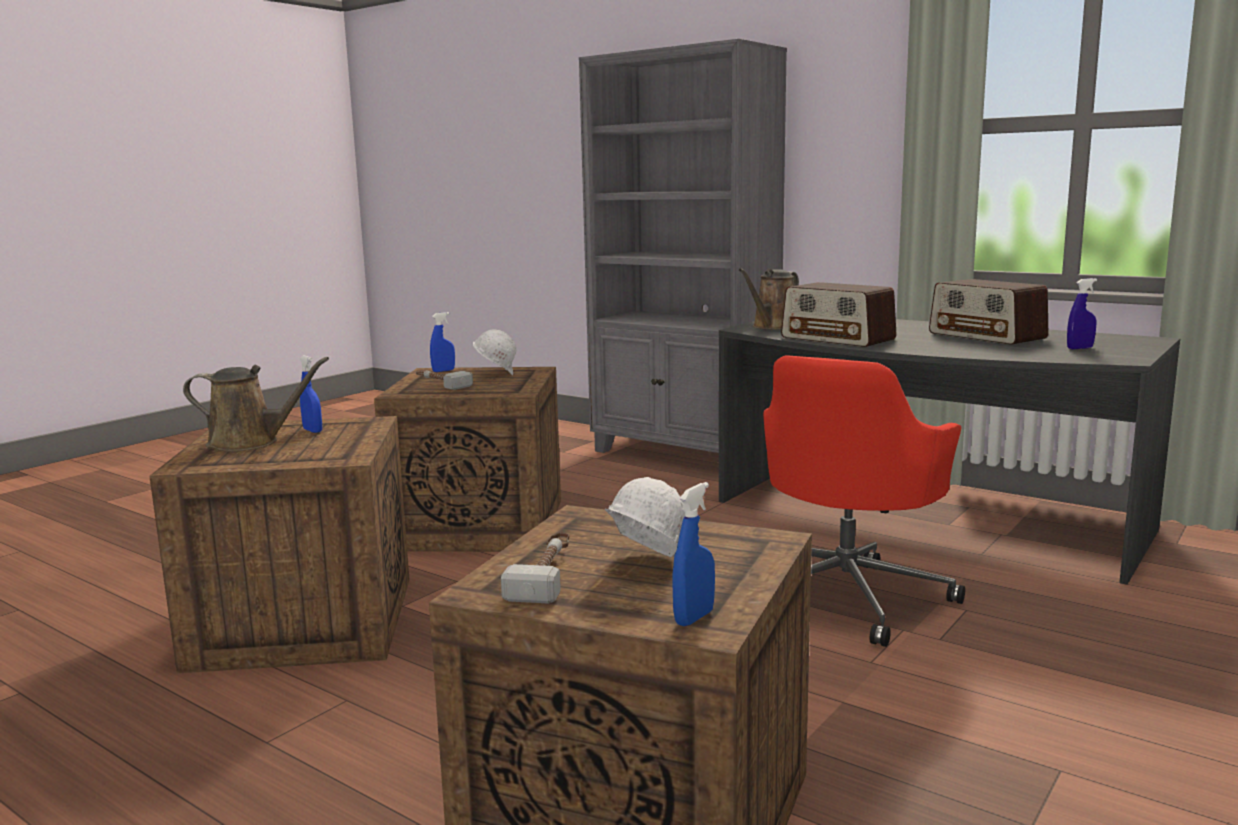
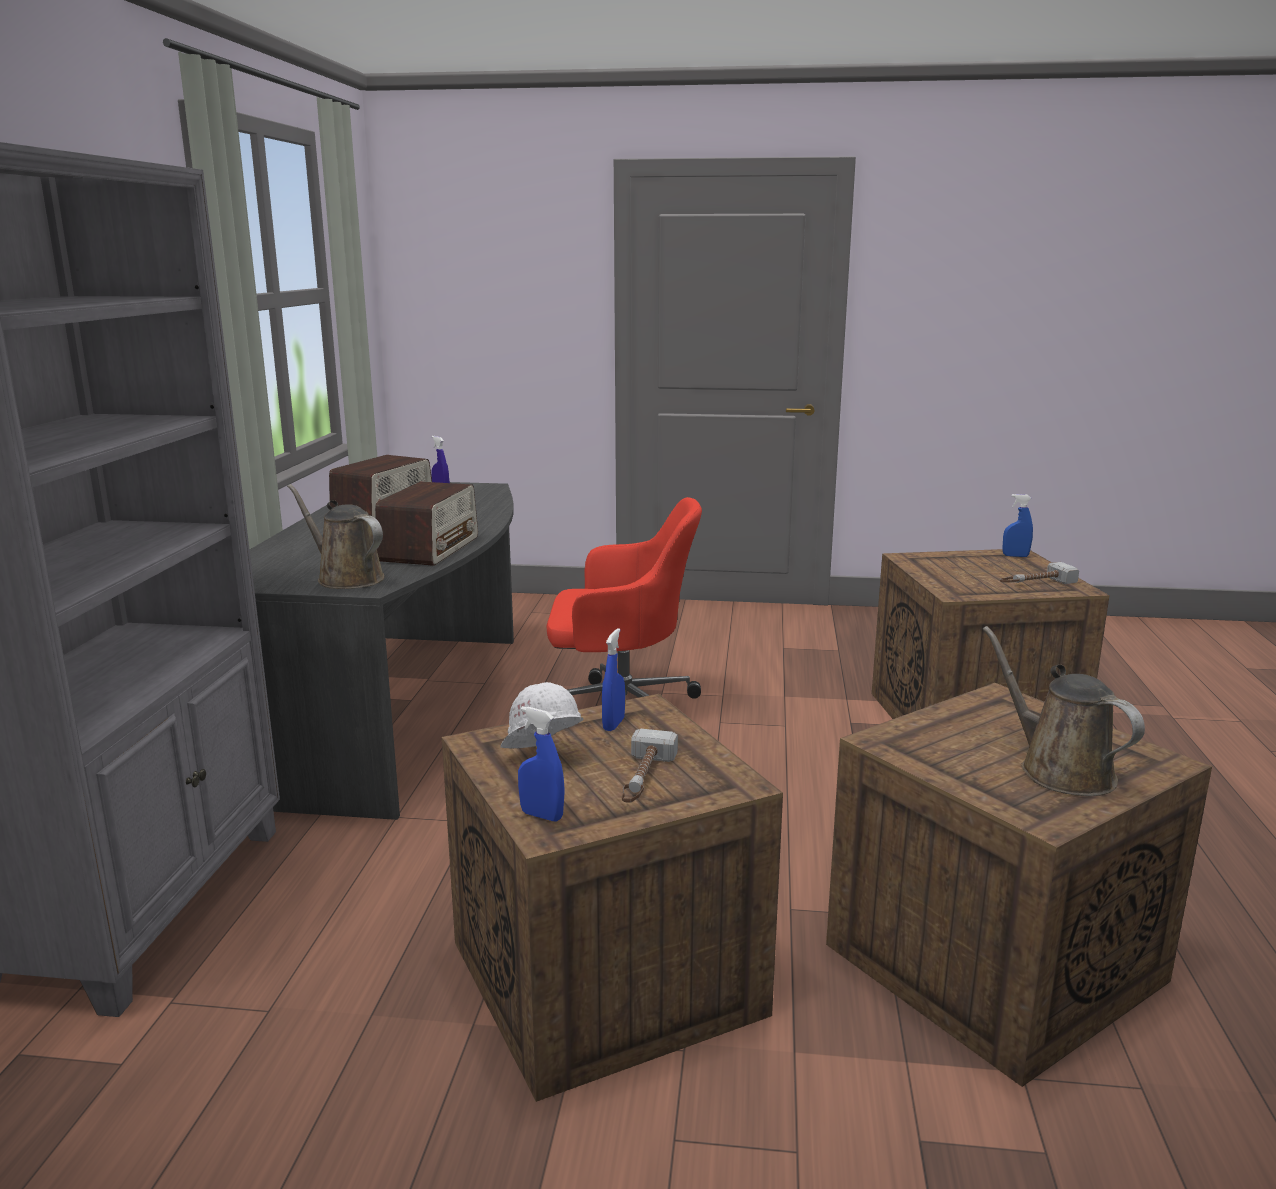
camera: 120 degrees left, 5 degrees up
blue spray bottle [300,356,322,433] -> blue spray bottle moved to [602,628,625,731]
white hard hat [605,477,685,557] -> none
brown watering can [739,268,799,330] -> brown watering can turned 150 degrees counterclockwise [287,484,384,589]

